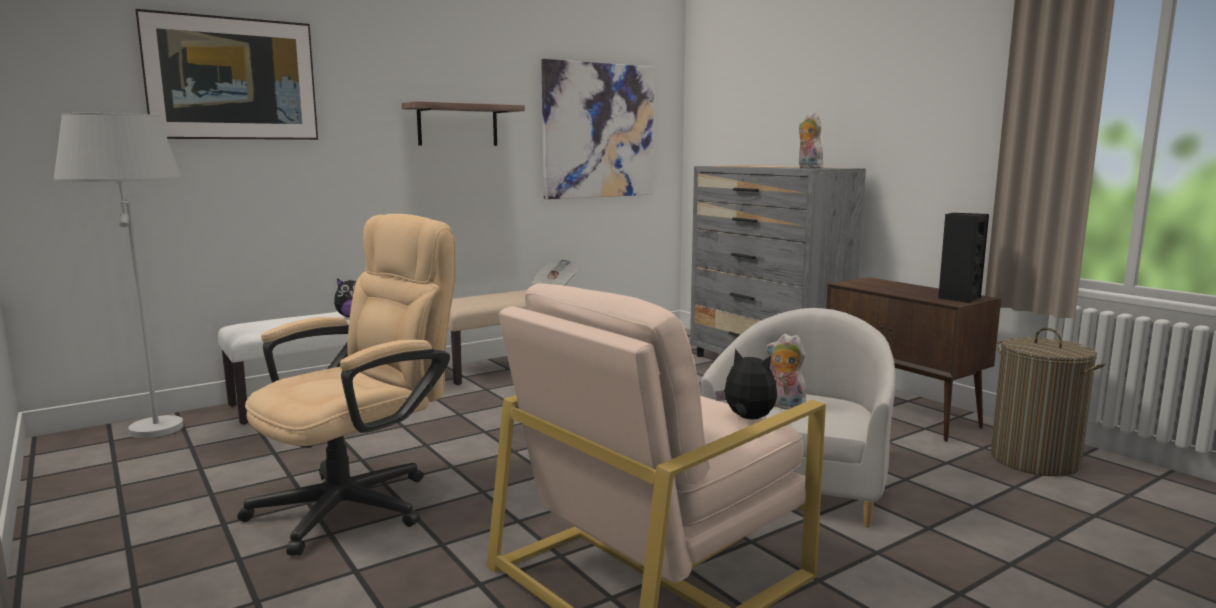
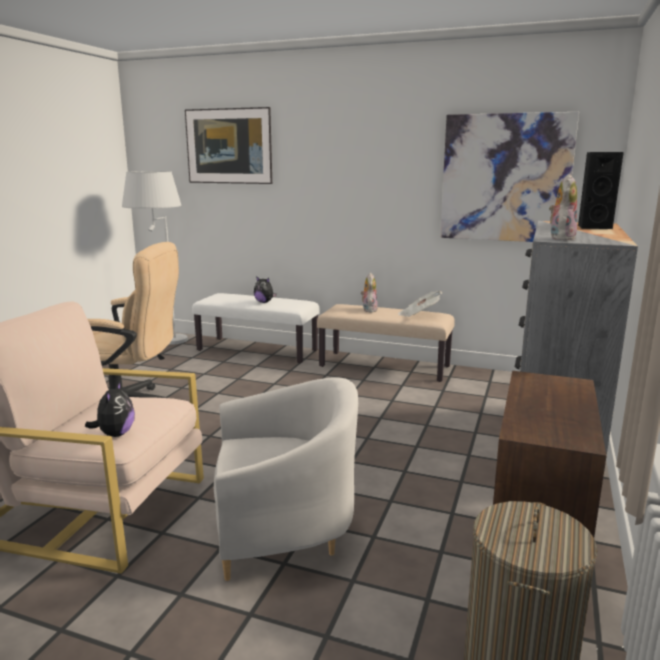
camera: 55 degrees right, 5 degrees up
shelf [402,101,525,146] -> none
plush toy [766,334,807,410] -> plush toy moved to [361,272,378,313]
black speaker [938,213,989,303] -> black speaker moved to [578,152,624,229]

